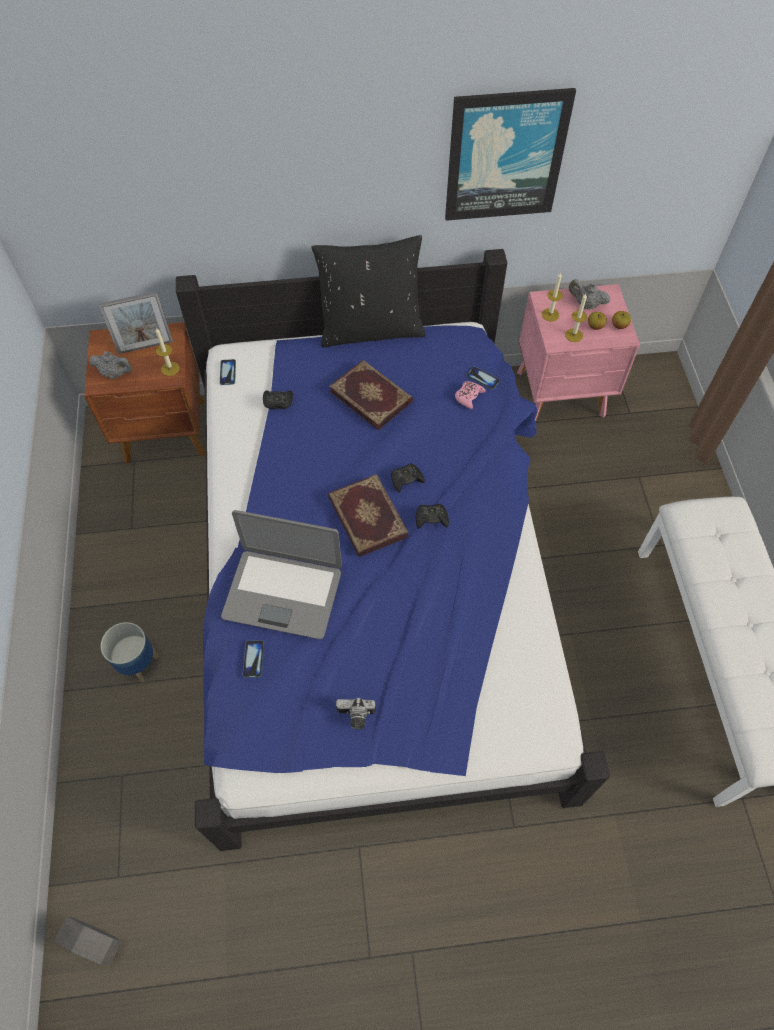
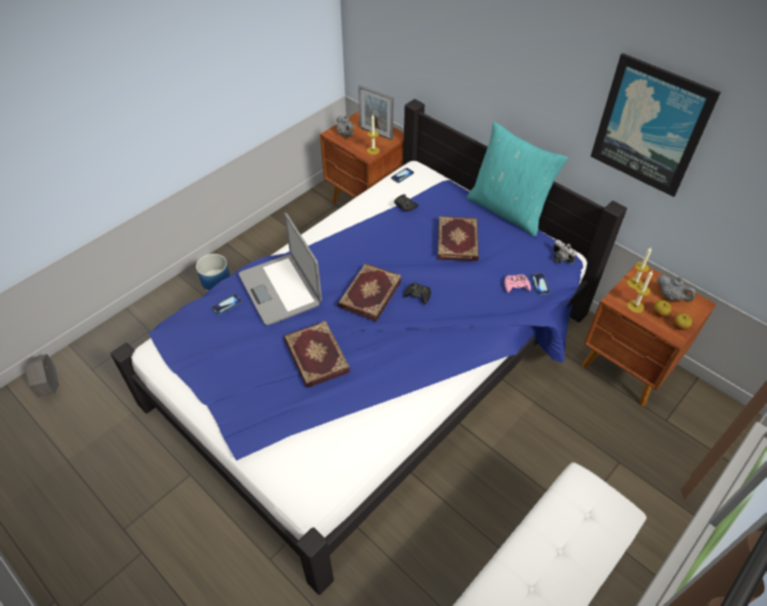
camera: 50 degrees right, 10 degrees down
black pillow [311,235,425,347] -> turquoise pillow [467,122,568,237]
camera [336,698,376,729] -> camera moved to [553,240,577,264]
black game controller [416,504,449,529] -> none
pink nightstand [517,284,640,421] -> brown nightstand [581,261,716,406]
grey teapot [569,279,610,310] -> grey teapot turned 150 degrees clockwise [657,275,696,302]
none -> book [284,321,350,388]

